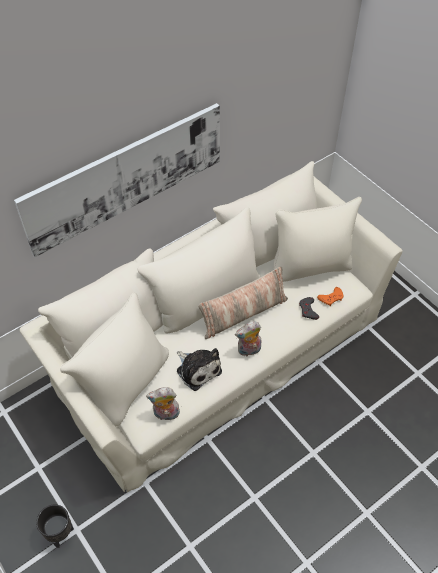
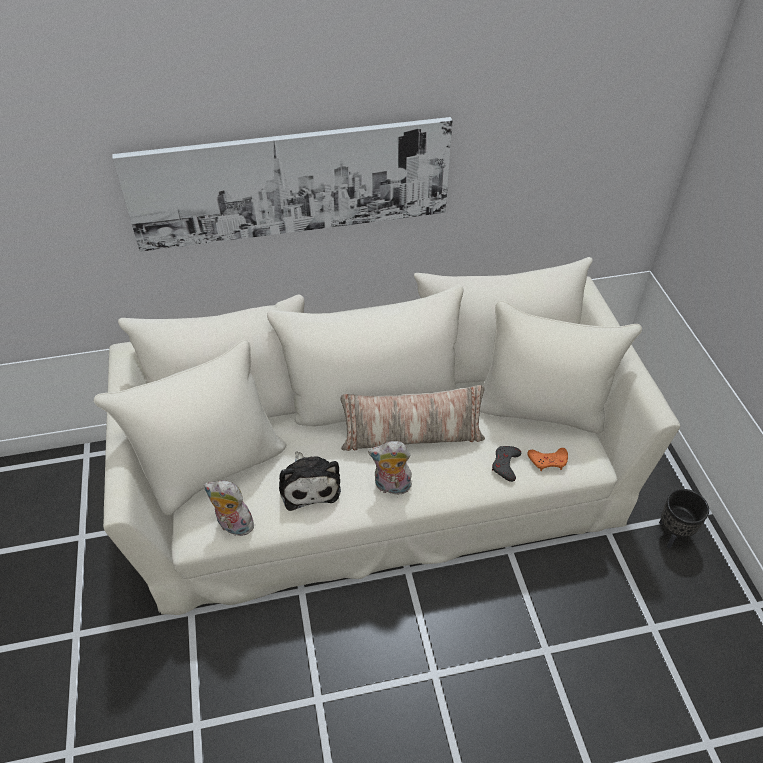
camera: 25 degrees right, 5 degrees down
black planter [36,504,74,548] -> black planter moved to [659,489,709,548]

